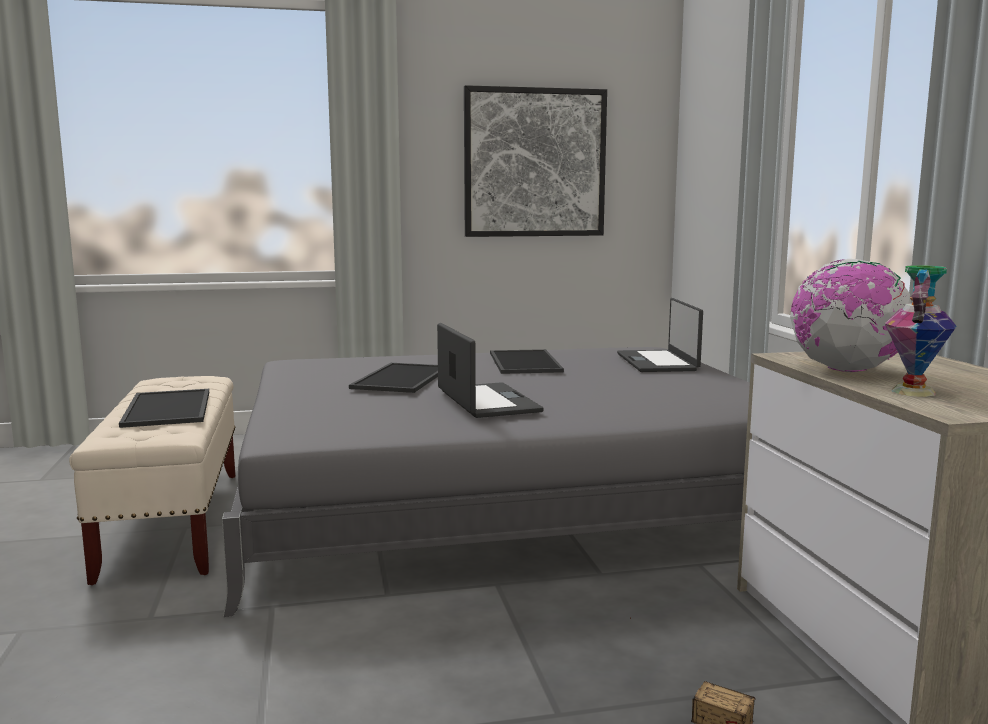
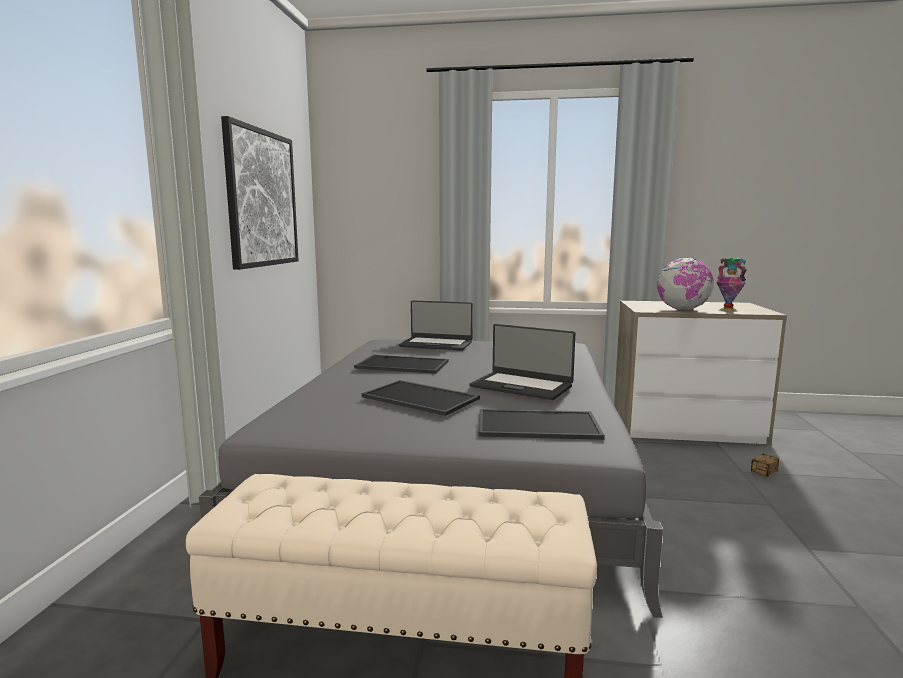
camera: 70 degrees left, 0 degrees up
tray [119,389,209,428] -> tray moved to [479,409,605,440]
laptop [437,323,544,418] -> laptop turned 150 degrees counterclockwise [469,324,575,400]

